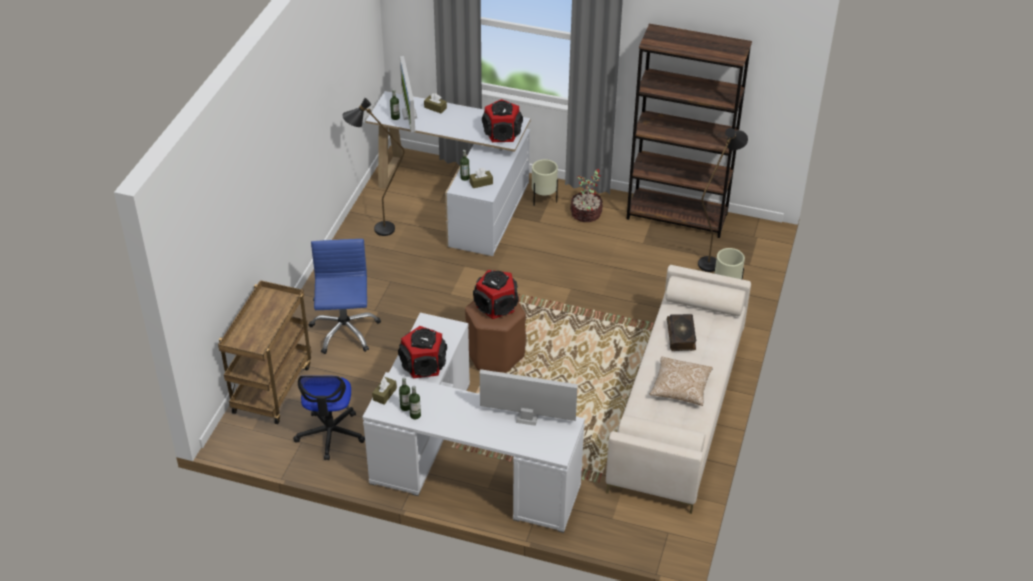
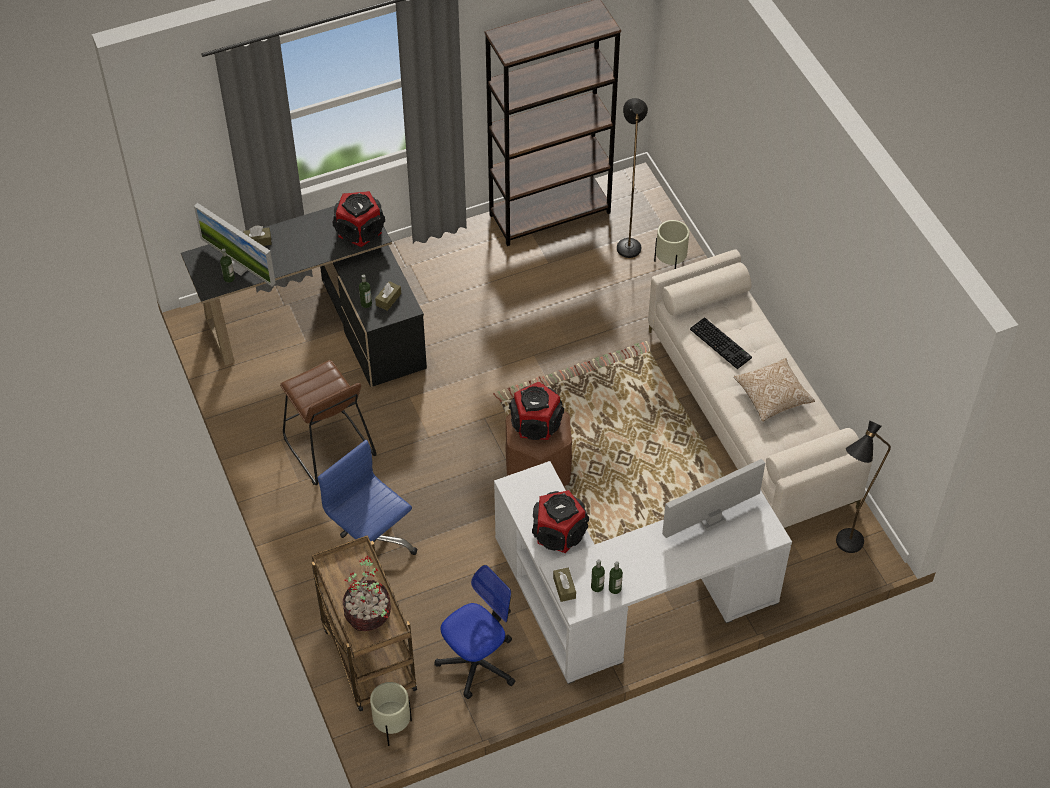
camera: 40 degrees left, 10 degrees up
office chair [293,375,365,460] -> office chair turned 90 degrees counterclockwise [434,565,515,699]
black floor lamp [342,98,405,236] -> black floor lamp moved to [836,420,891,553]
white desk [366,91,531,256] -> black desk [181,206,427,387]
beige planter [532,159,558,206] -> beige planter moved to [370,682,412,746]
potted plant [570,169,603,222] -> potted plant moved to [343,555,391,631]
book [667,314,696,351] -> keyboard [690,317,752,369]
none -> brown stool [280,360,377,485]

